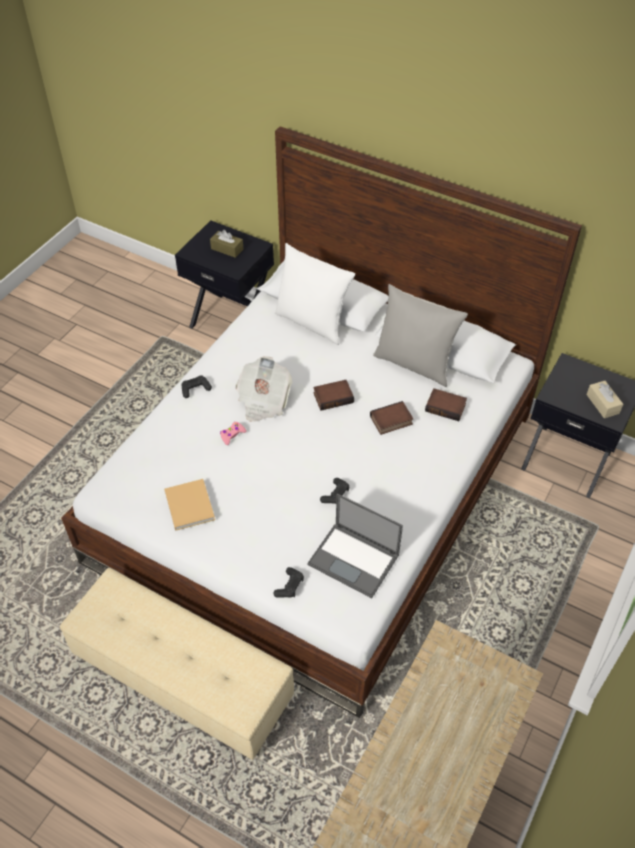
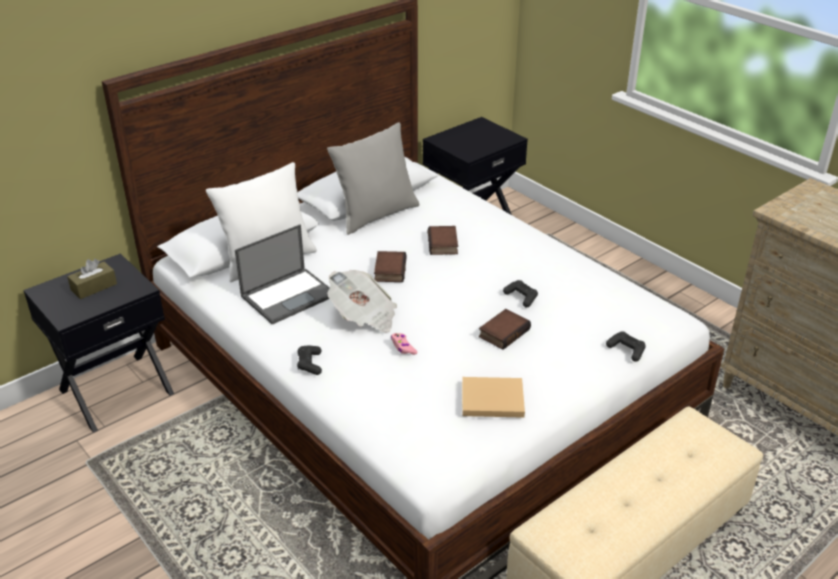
camera: 70 degrees left, 15 degrees down
laptop [308,493,403,598] -> laptop moved to [235,224,330,325]
book [425,388,467,421] -> book moved to [479,309,531,350]
beige tissue box [586,381,623,418] -> none

